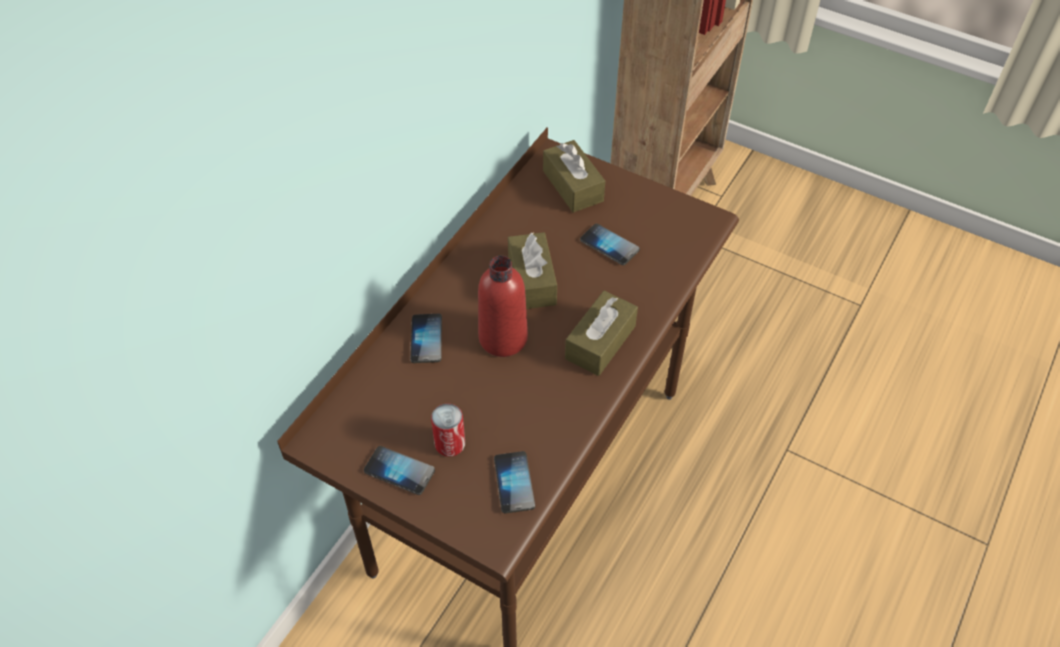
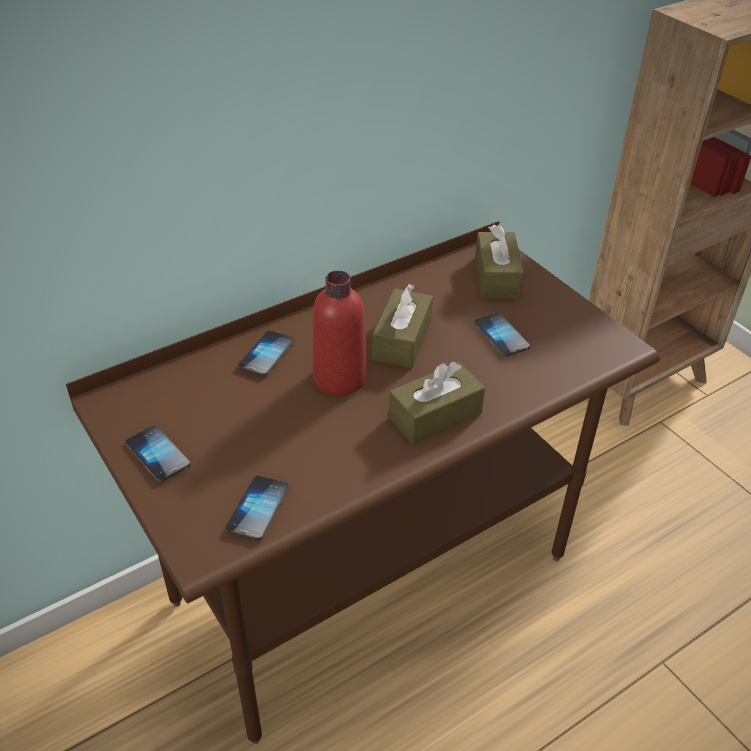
camera: 25 degrees right, 10 degrees down
can [431,403,465,457] -> none

